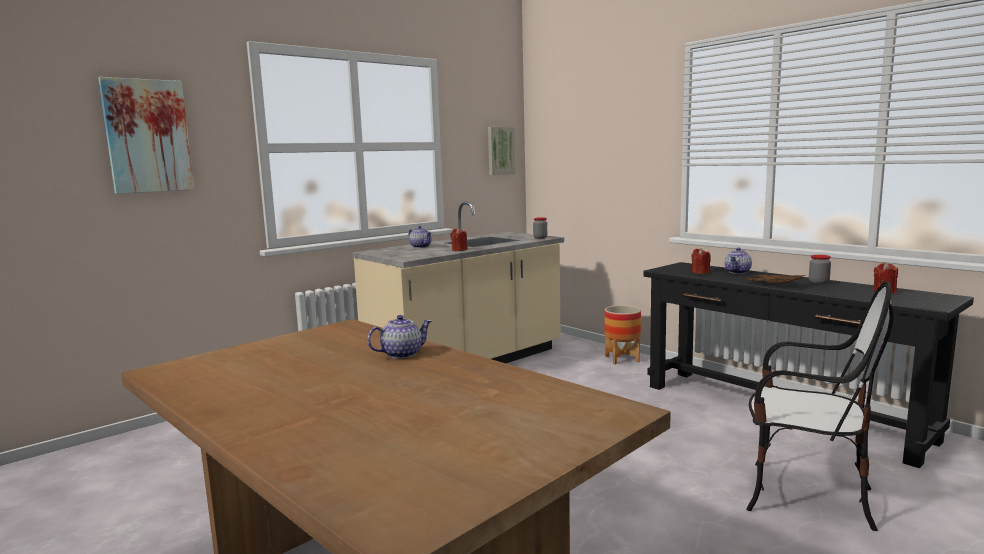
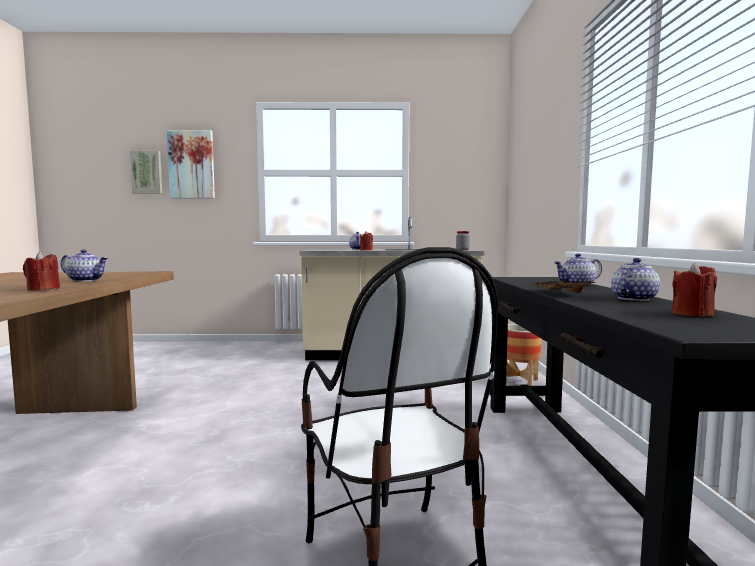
camera: 40 degrees right, 5 degrees down
picture [488,127,516,175] -> picture moved to [130,150,162,194]
red candle [691,248,711,274] -> red candle moved to [23,252,60,291]
jar [809,255,831,284] -> teapot [611,258,660,301]

